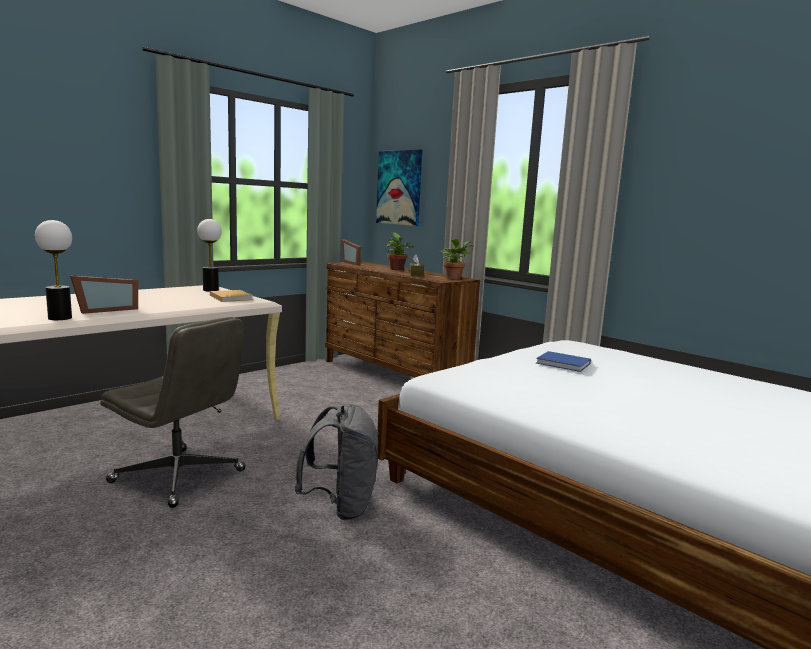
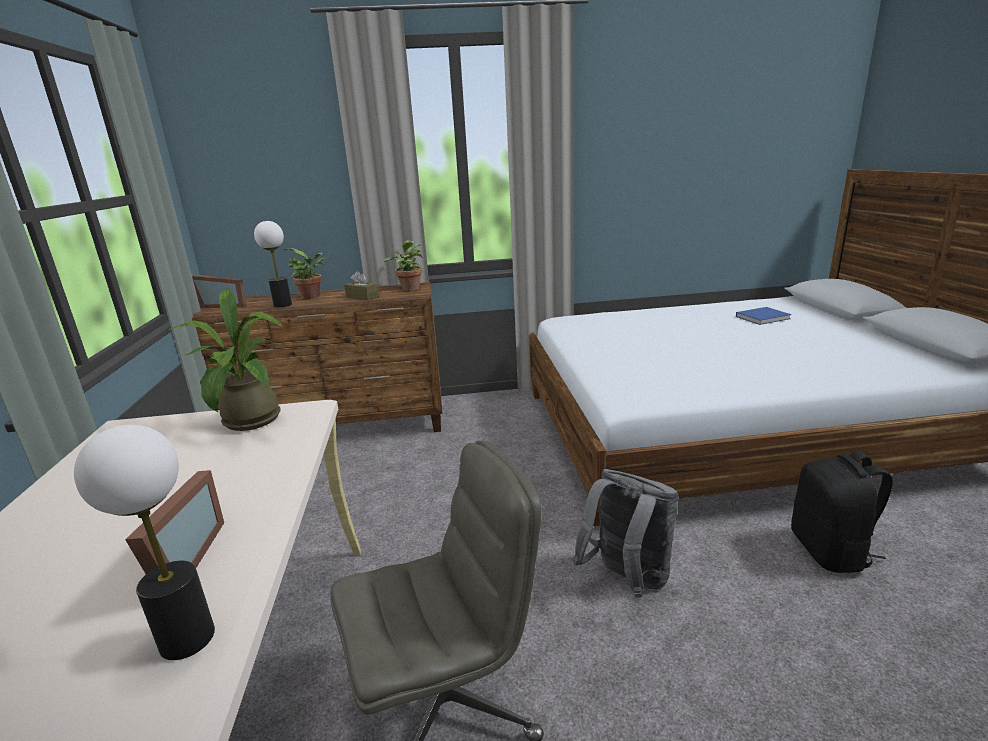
camera: 50 degrees left, 10 degrees up
table lamp [198,219,222,292] -> table lamp moved to [254,221,292,308]
beige book [210,290,253,302] -> potted plant [168,289,284,431]
picture [376,149,422,226] -> none
blue book [536,351,591,372] -> blue book moved to [736,307,792,325]
none -> black backpack [791,451,893,573]

